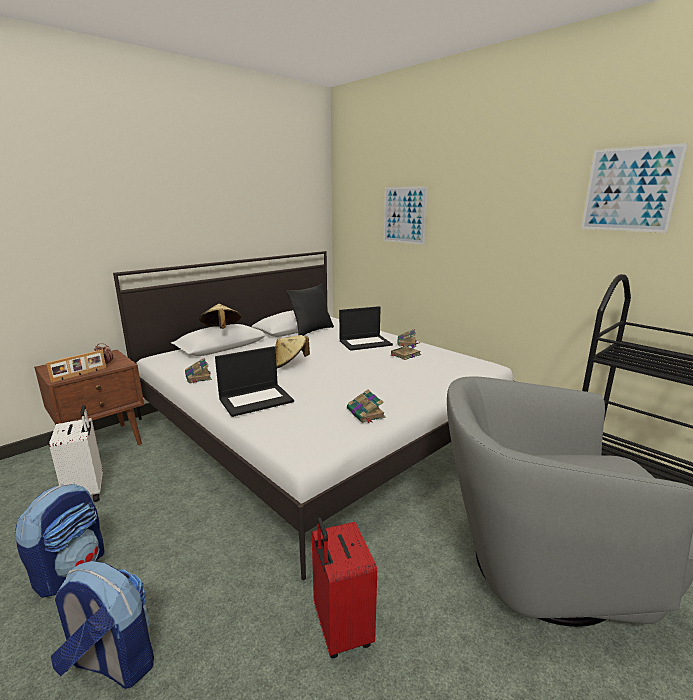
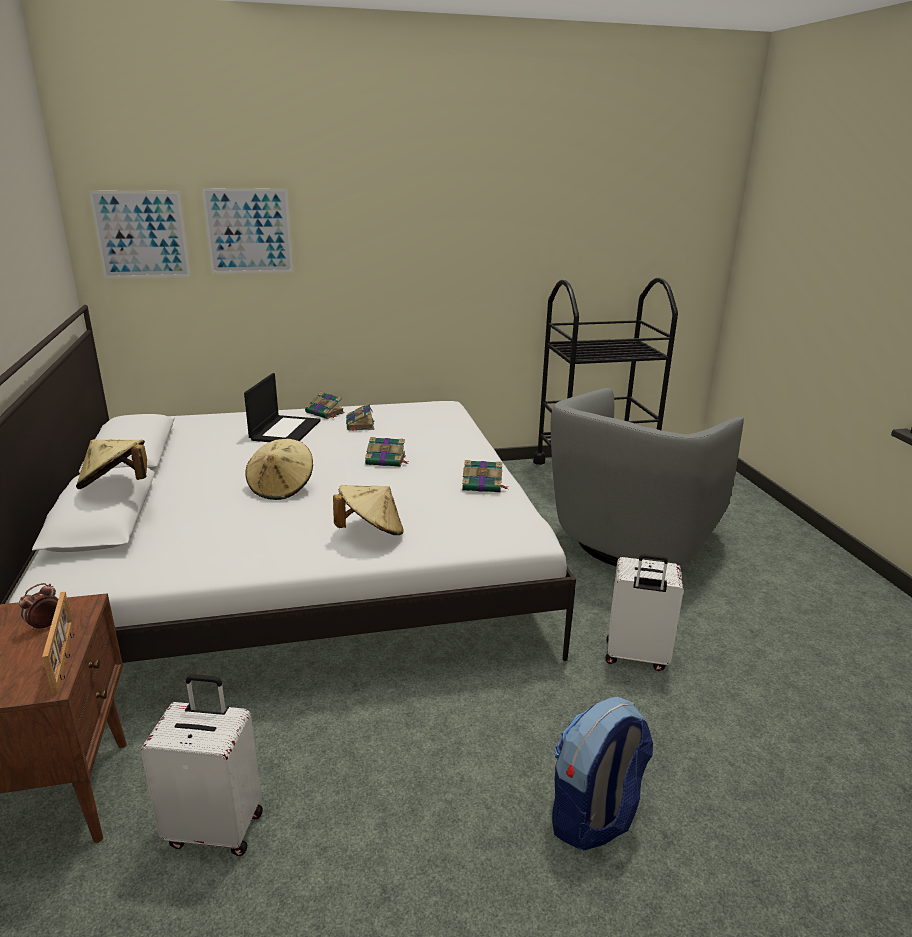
camera: 60 degrees left, 5 degrees up
backpack [15,484,105,598] -> none
book [185,358,212,383] -> book moved to [365,437,408,467]
laptop [215,346,294,417] -> beige hat [333,485,404,535]
black pillow [287,284,334,336] -> none
red suitcase [312,517,377,658] -> white suitcase [606,554,683,671]
picture [581,143,688,233] -> picture moved to [89,190,191,278]

